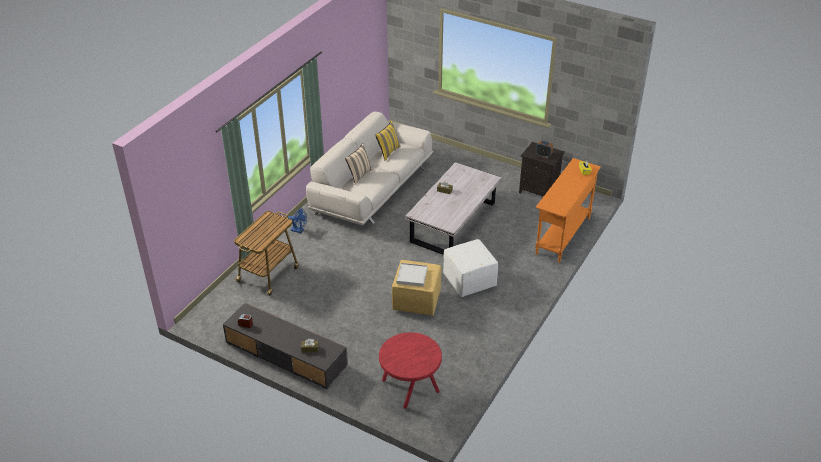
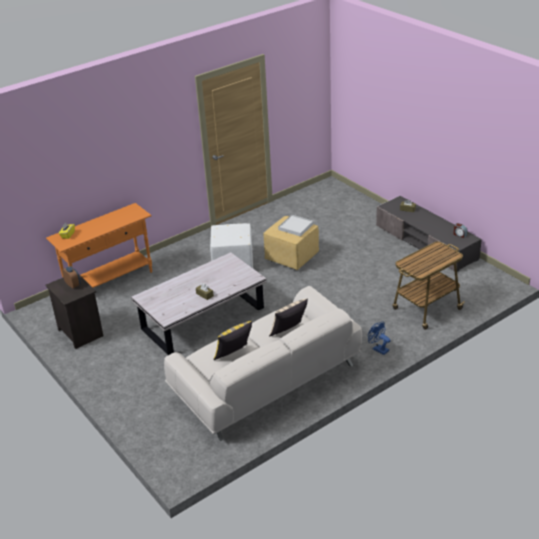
camera: 155 degrees left, 5 degrees down
red side table [379,332,442,409] -> none

